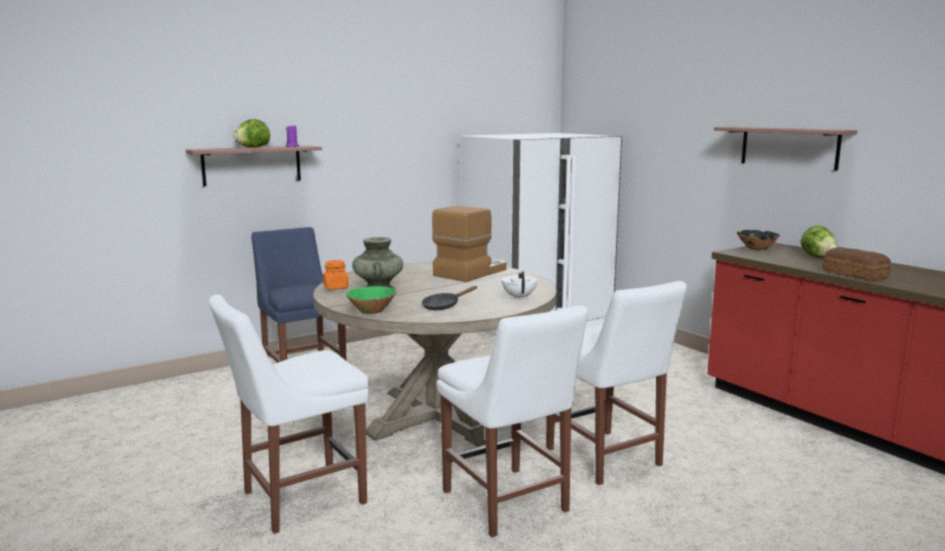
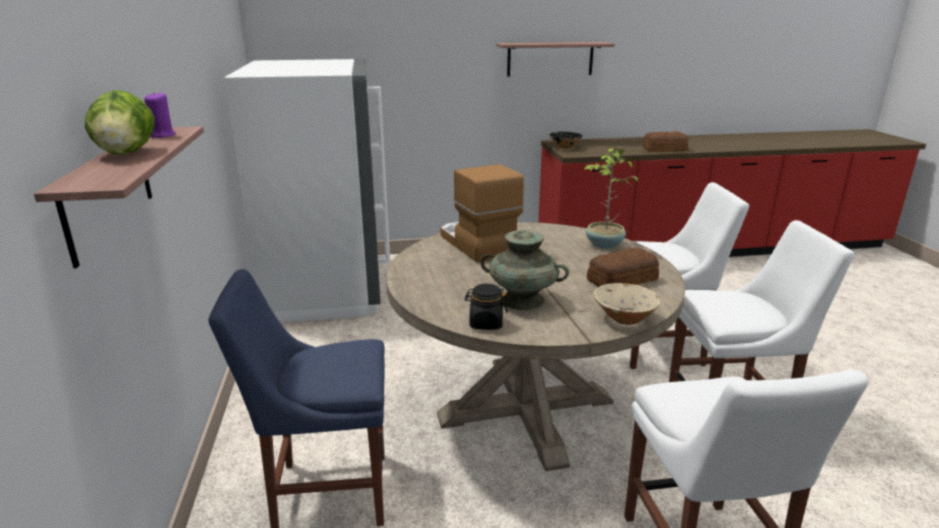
camera: 65 degrees left, 10 degrees up
orange jar [323,260,349,289] -> black jar [465,284,508,330]
green bowl [346,286,396,314] -> beige bowl [594,283,660,325]
black frying pan [422,286,477,310] -> bread [587,248,659,292]
white teapot [502,272,537,300] -> potted plant [584,147,638,249]
lettuce [800,225,837,258] -> none

